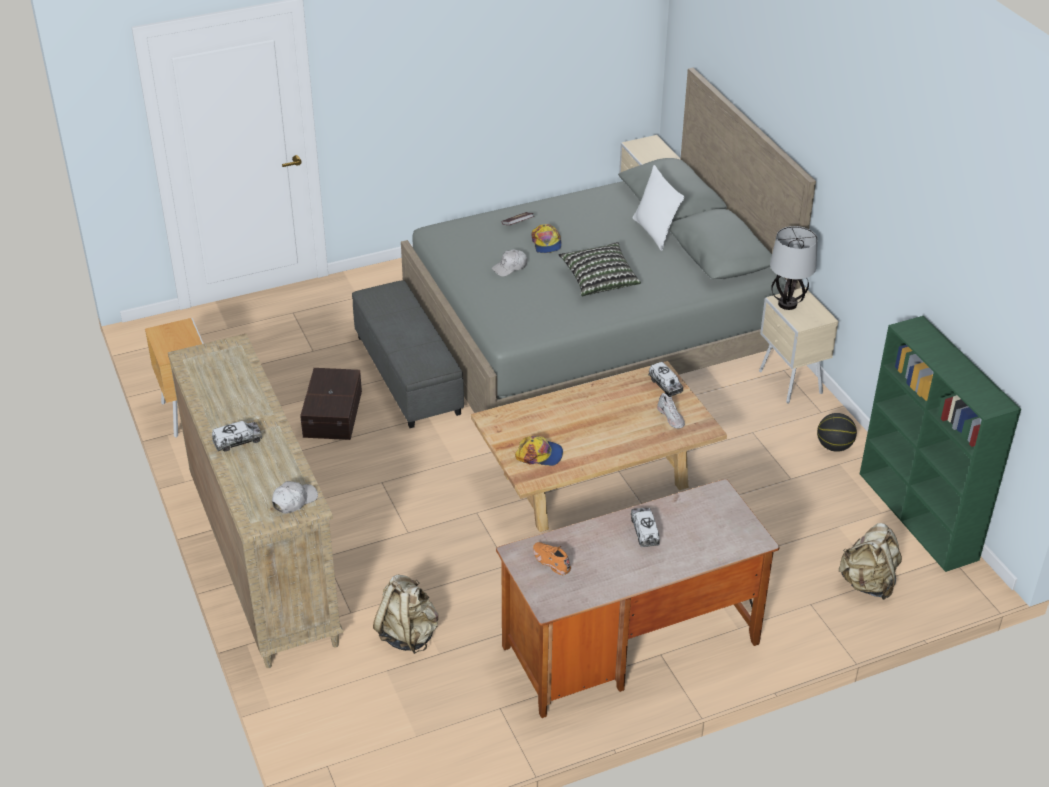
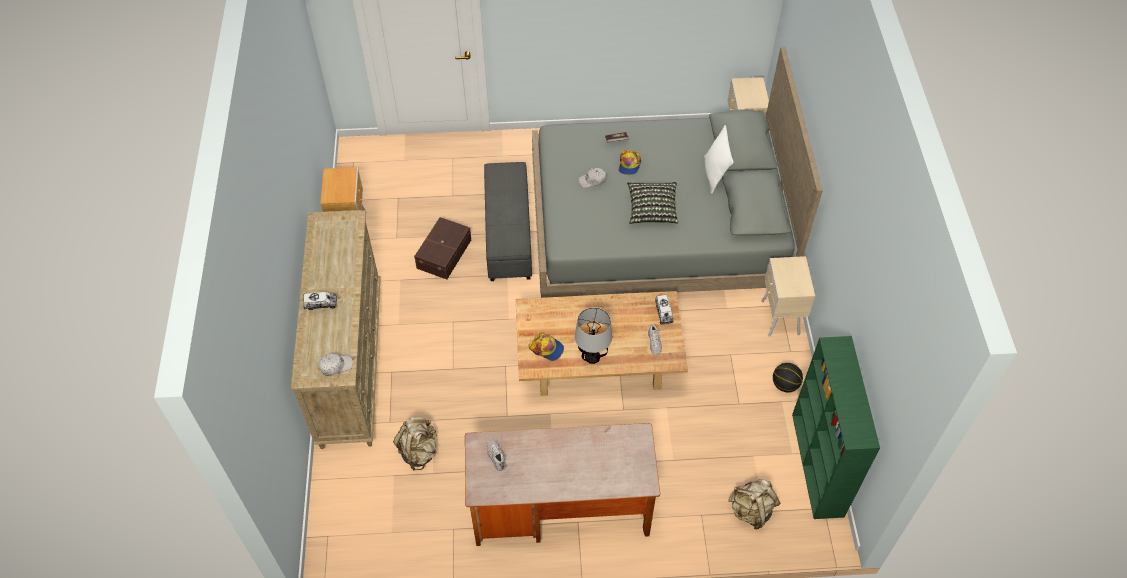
camera: 20 degrees right, 15 degrees up
orange shoe [533,542,571,575] -> white shoe [487,439,506,471]
toy truck [631,508,660,547] -> none
table lamp [770,226,818,310] -> table lamp moved to [575,307,612,364]

